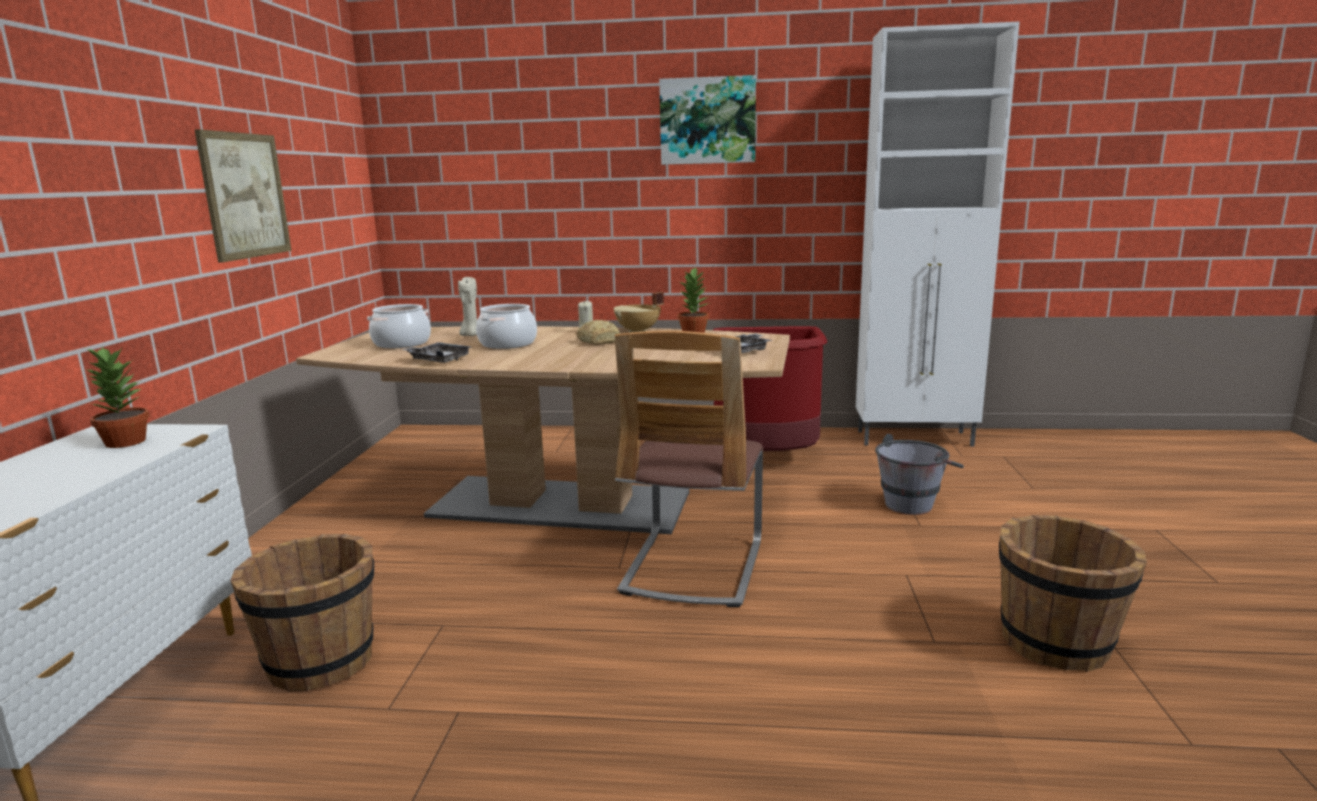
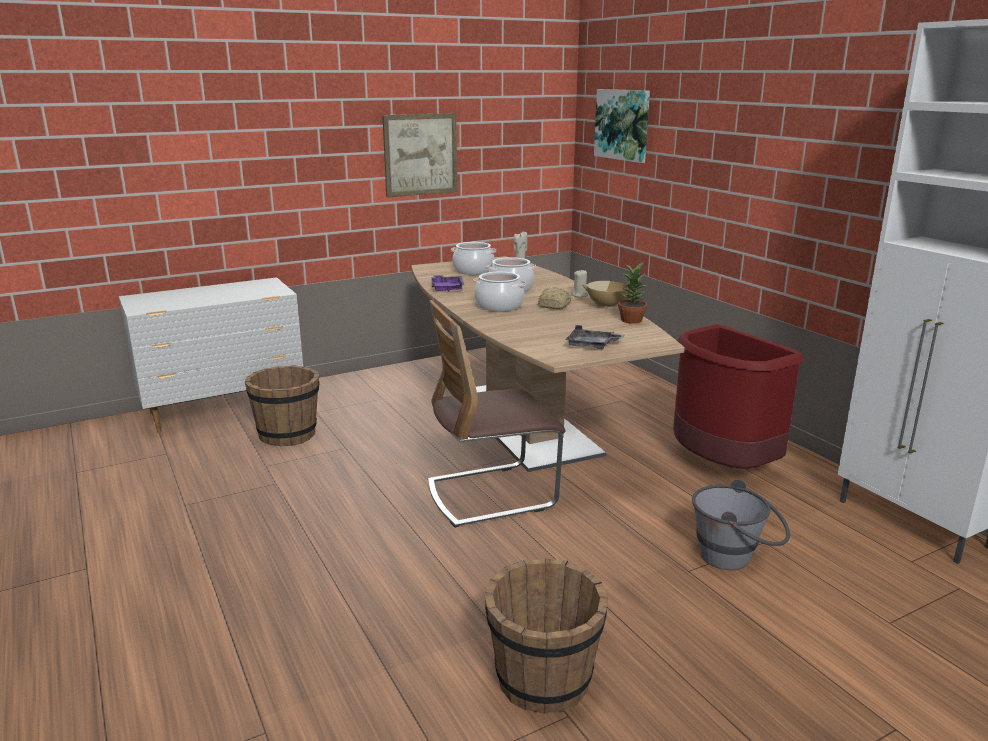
camera: 55 degrees right, 5 degrees up
potted plant [83,347,149,448] -> none
grey tray [402,342,472,363] -> purple tray [431,275,464,292]
picture [659,75,756,165] -> picture moved to [594,89,650,163]
none -> cooking pot [473,272,526,311]

